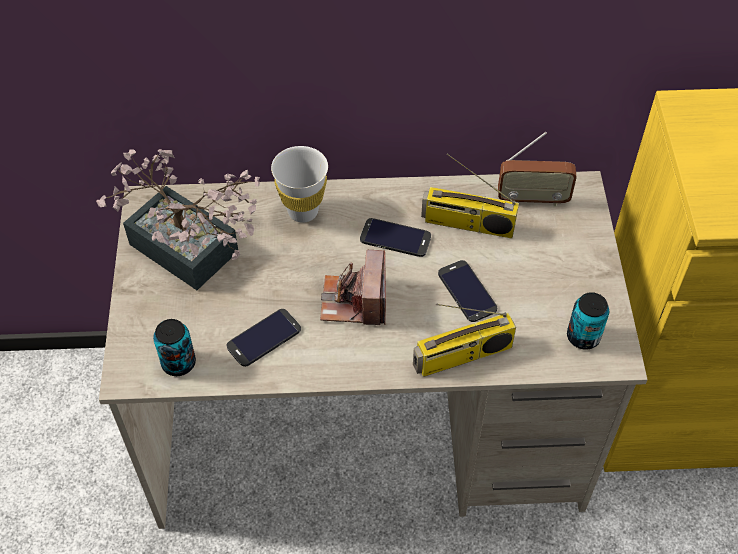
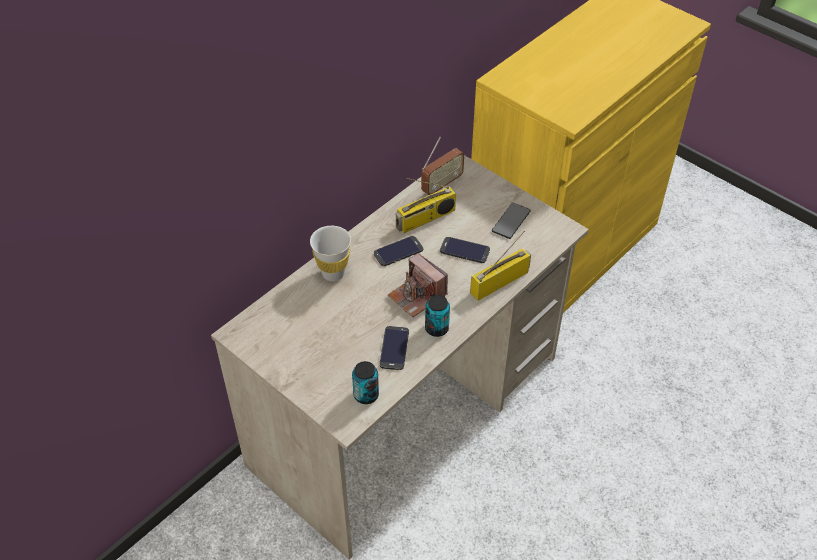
camera: 45 degrees left, 5 degrees down
potted plant [96,149,260,290] -> none
radio [413,303,516,377] -> radio turned 150 degrees counterclockwise [470,231,531,301]
can [567,292,609,350] -> can moved to [425,295,450,337]
none -> phone [492,203,530,239]

